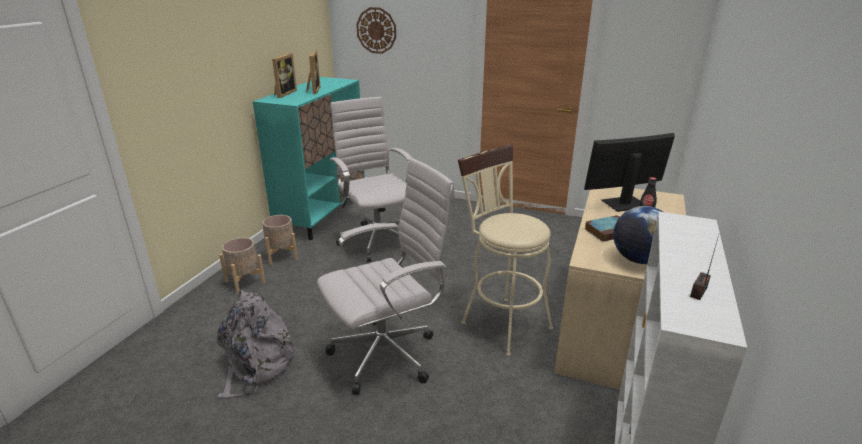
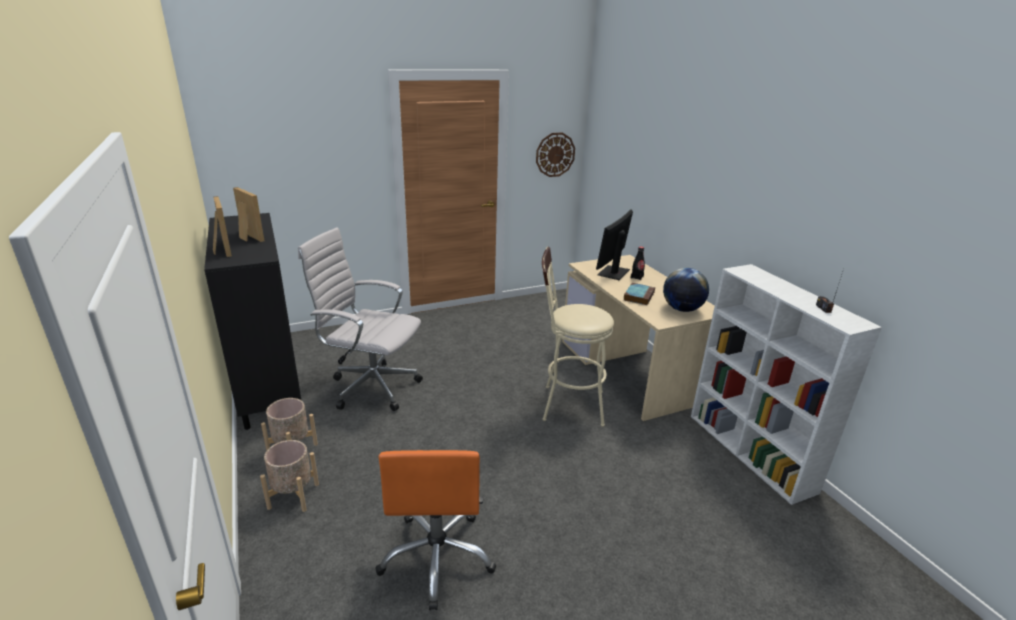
camera: 45 degrees left, 0 degrees up
grey backpack [217,290,299,397] -> orange office chair [375,450,496,610]
turquoise cabinet [253,77,365,240] -> black cabinet [204,213,301,430]
white office chair [317,158,455,395] -> none
wall clock [356,7,396,54] -> wall clock moved to [536,133,575,177]

